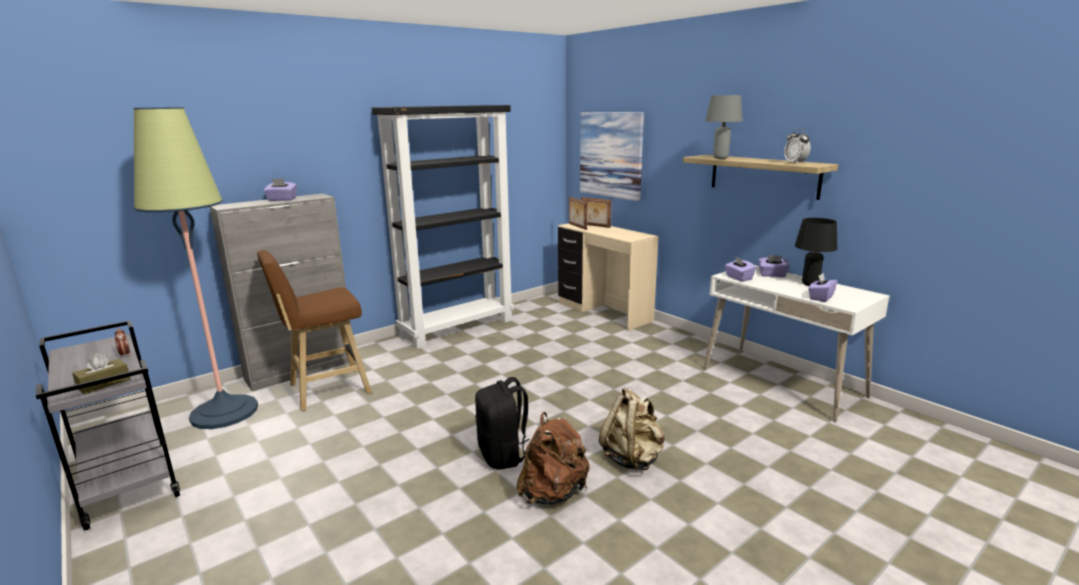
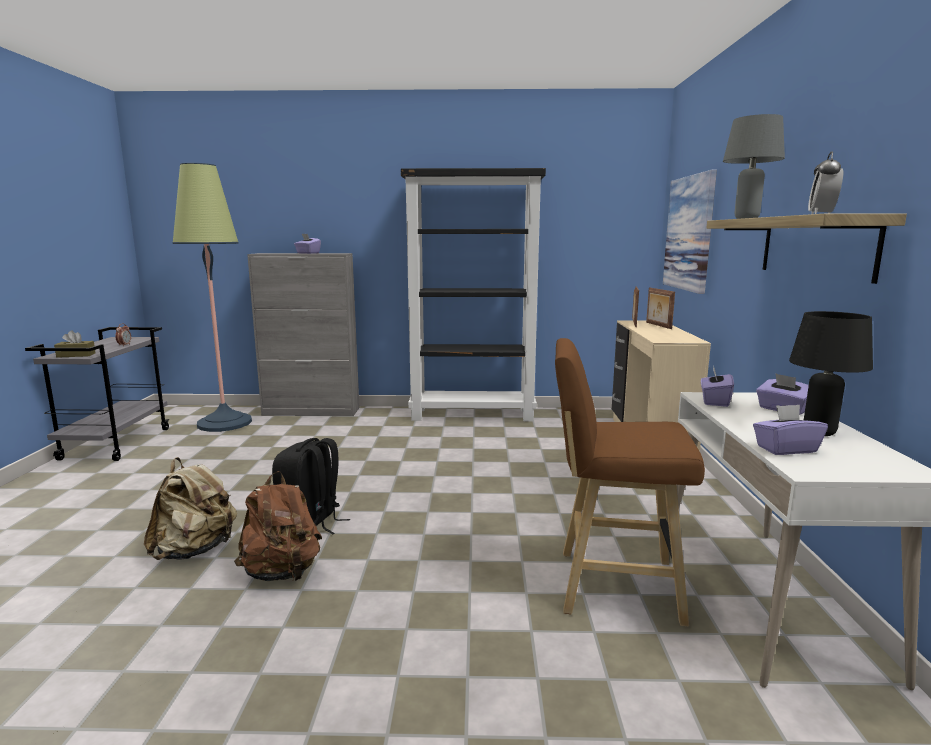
camera: 40 degrees right, 5 degrees down
brown stool [257,250,372,411] -> brown stool moved to [555,338,705,626]
beige backpack [599,387,665,470] -> beige backpack moved to [144,457,237,560]

